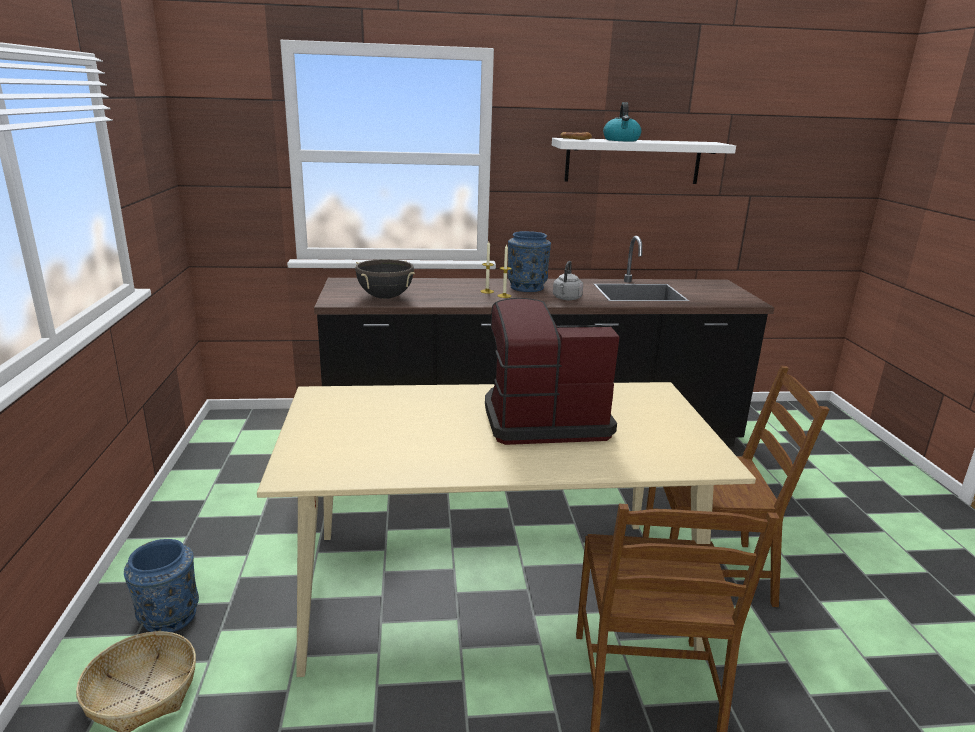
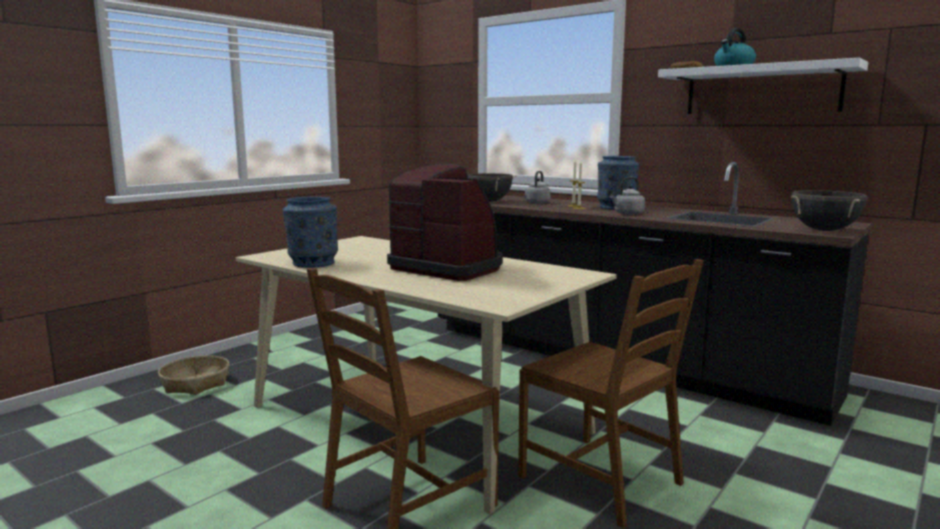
camera: 45 degrees right, 10 degrees down
blue vase [124,539,199,632] -> blue vase moved to [283,197,338,268]
none -> grey kettle [525,171,551,204]
none -> black cooking pot [790,190,867,231]

